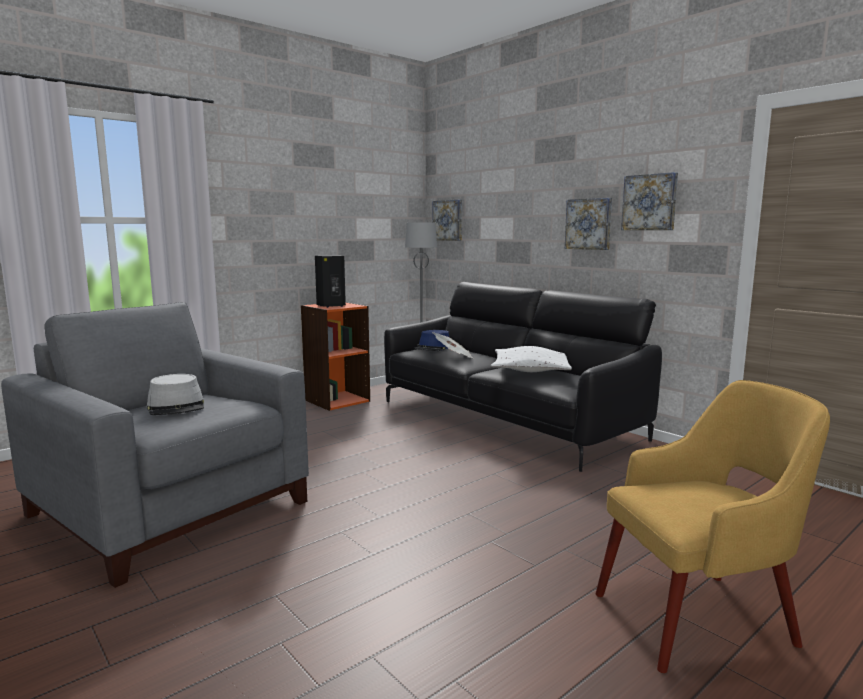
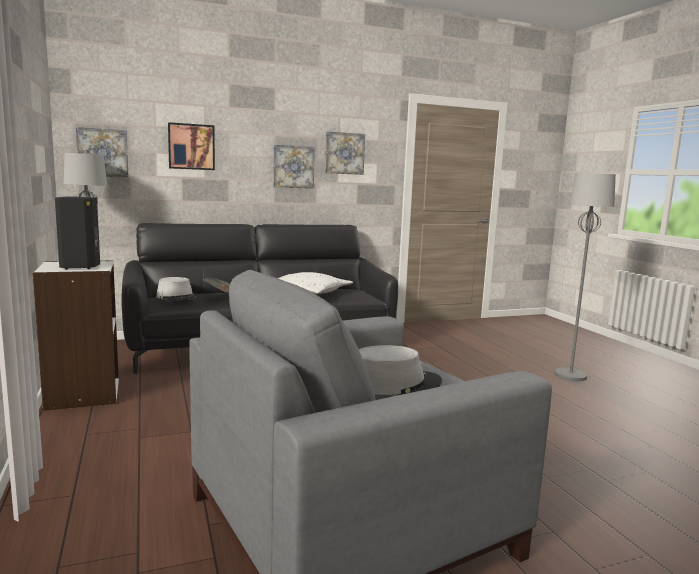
camera: 70 degrees left, 0 degrees up
orange bookcase [301,302,370,411] -> white bookcase [32,261,119,411]
blue hat [414,330,449,351] -> grey hat [156,277,197,301]
yellow armchair [596,380,830,673] -> grey floor lamp [555,173,616,381]
none -> picture [168,122,215,170]

